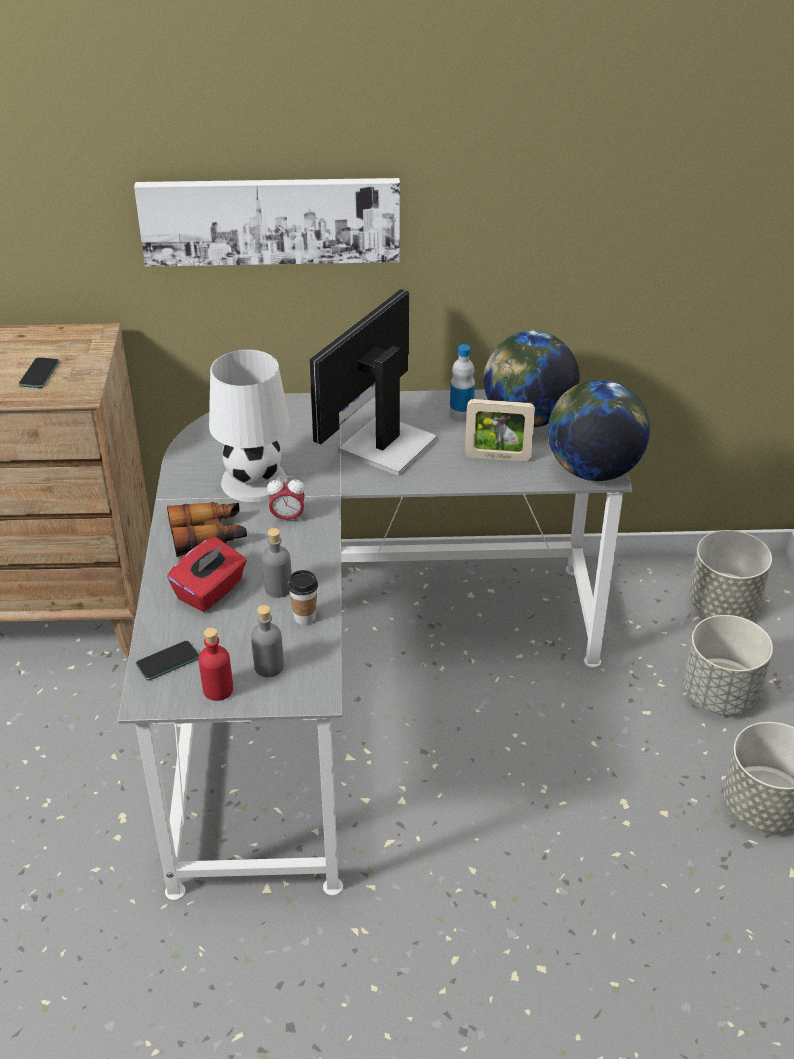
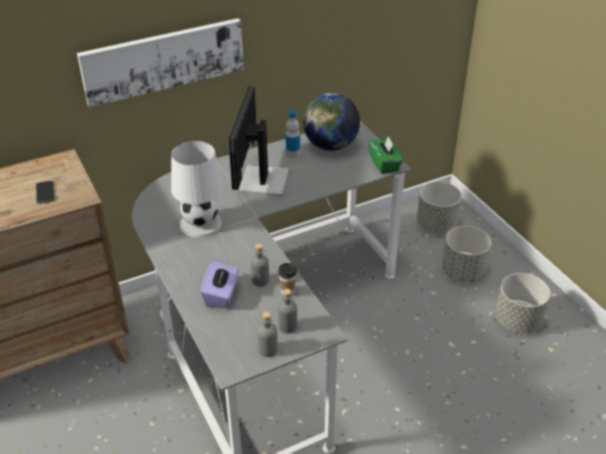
camera: 25 degrees left, 0 degrees up
phone [136,640,199,680] -> none
binoculars [167,502,247,557] -> none
red tissue box [167,537,247,612] -> purple tissue box [201,261,239,308]
red bottle [198,628,233,701] -> grey bottle [257,311,278,357]
alarm clock [267,476,305,522] -> none
picture frame [465,399,535,462] -> none
globe [548,380,650,481] -> green tissue box [369,136,403,174]

